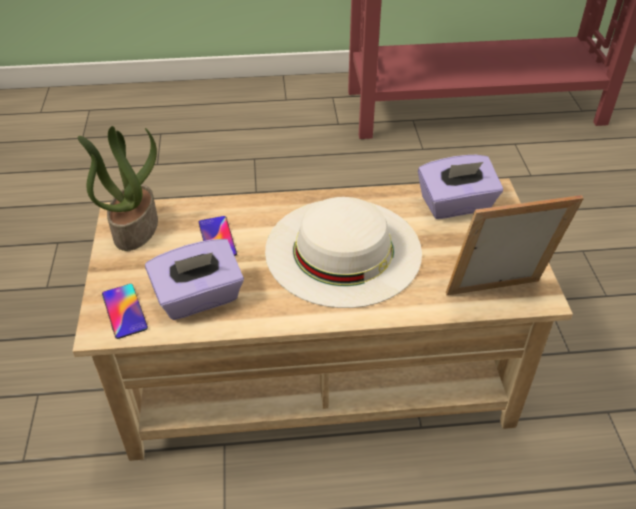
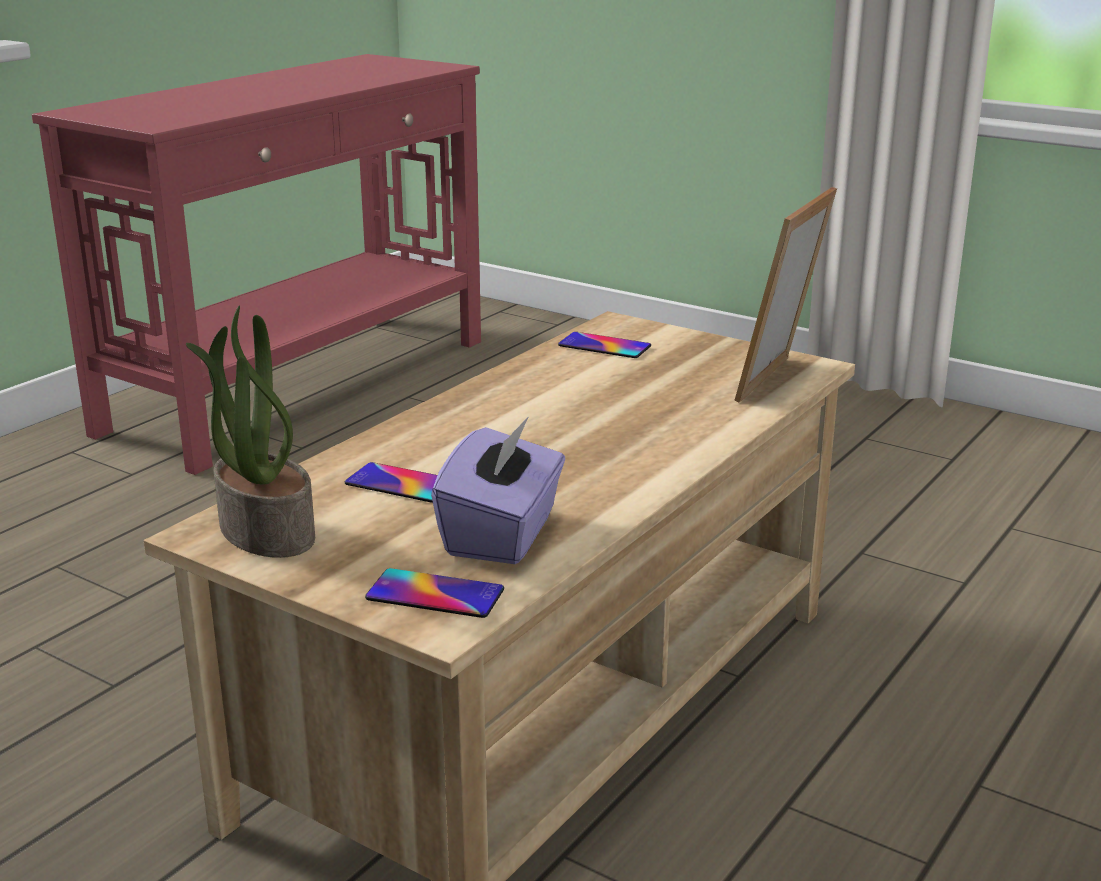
camera: 50 degrees left, 20 degrees down
white hat [265,197,422,308] -> none
purple tissue box [418,155,503,219] -> phone [558,332,651,358]

